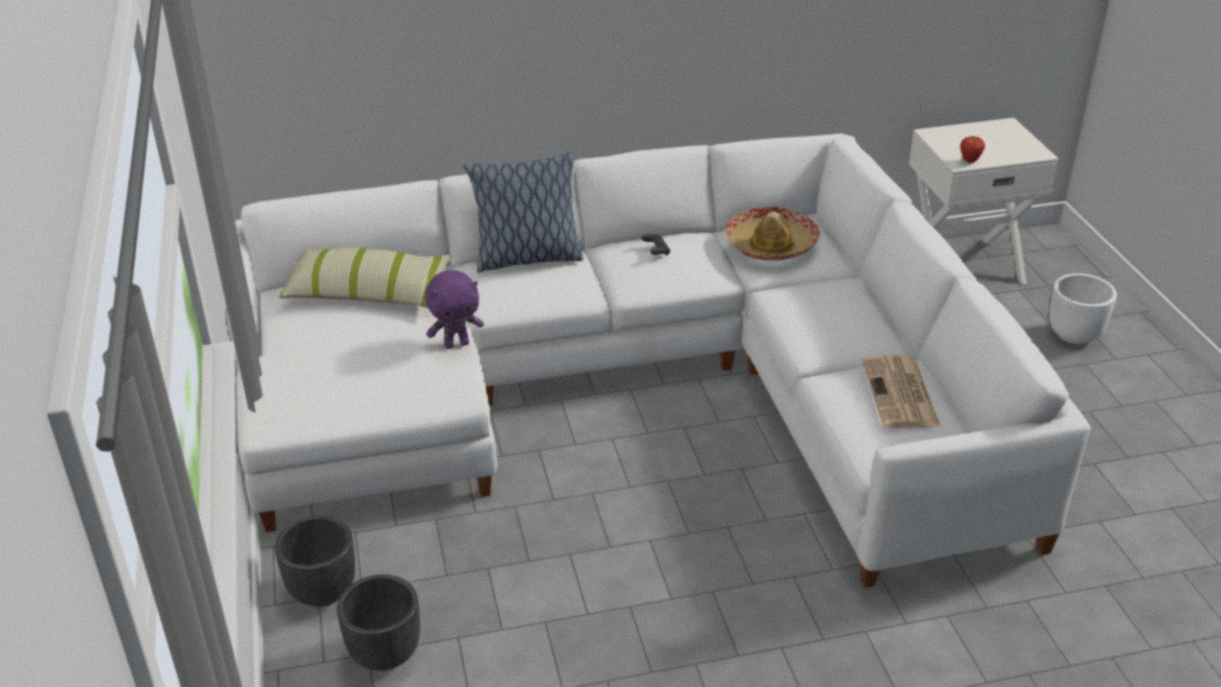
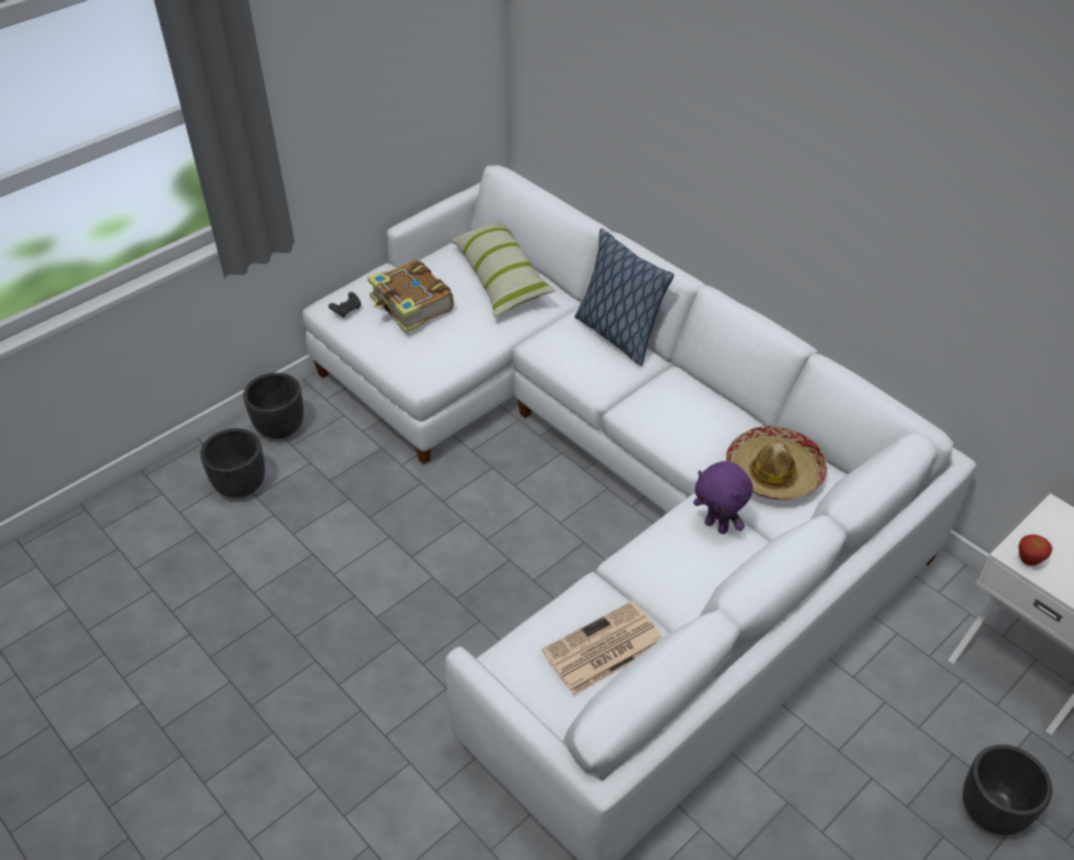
camera: 60 degrees right, 10 degrees up
purple plush toy [425,270,484,349] -> purple plush toy moved to [693,461,753,534]
black game controller [641,234,670,256] -> black game controller moved to [329,292,361,318]
white planter [1050,273,1117,344] -> black planter [963,744,1052,835]
none -> book [367,260,454,333]

